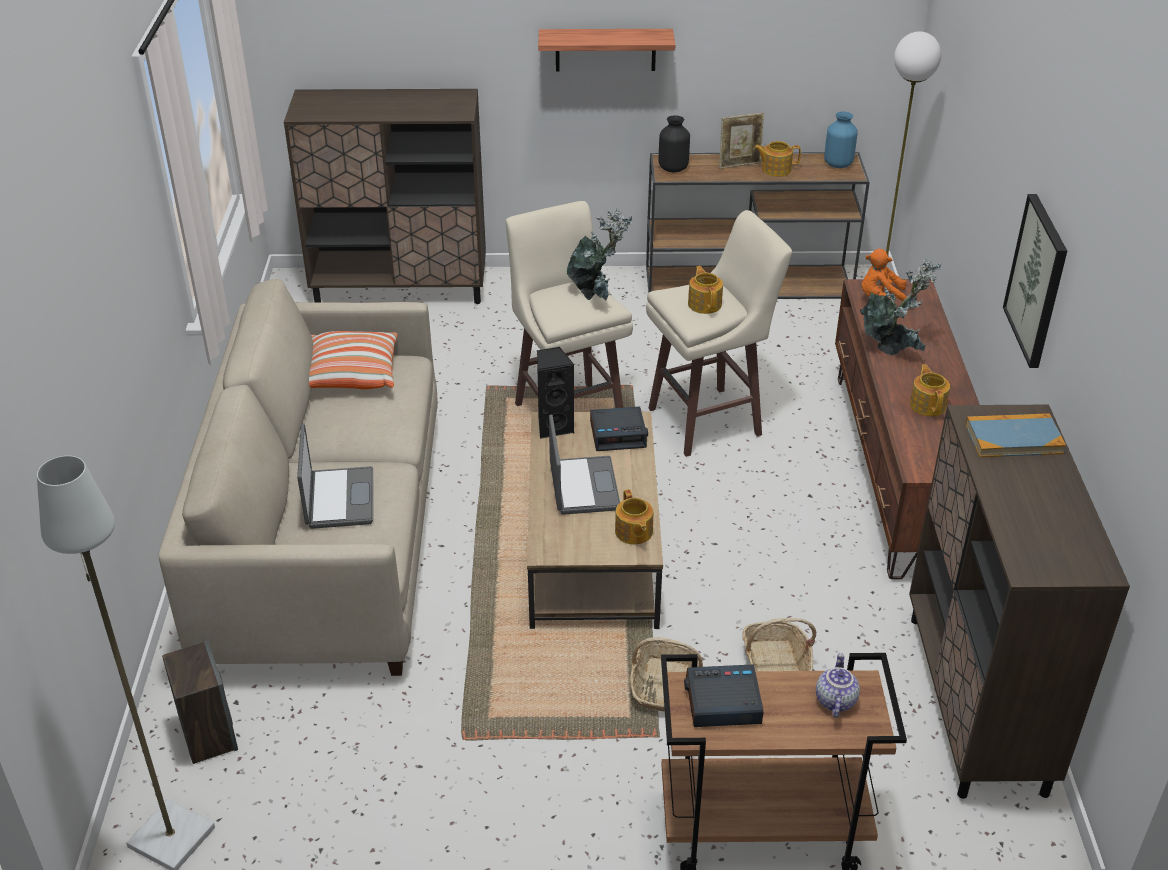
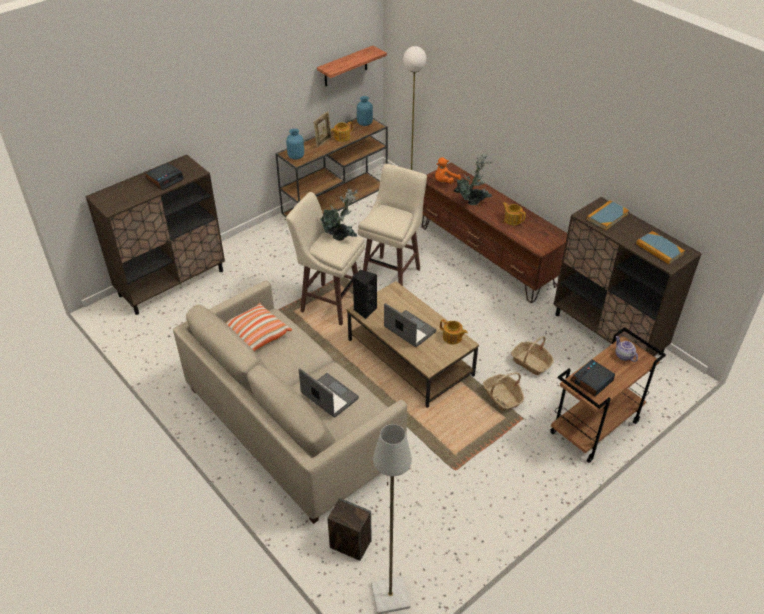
camera: 40 degrees left, 5 degrees up
shelf [538,29,675,71] -> shelf moved to [317,46,387,87]
alarm clock [590,406,648,451] -> alarm clock moved to [145,163,184,190]
black vase [659,115,690,172] -> blue vase [286,128,304,160]
teapot [688,266,723,314] -> none
picture [1003,194,1067,368] -> none
none -> book [636,231,685,264]

